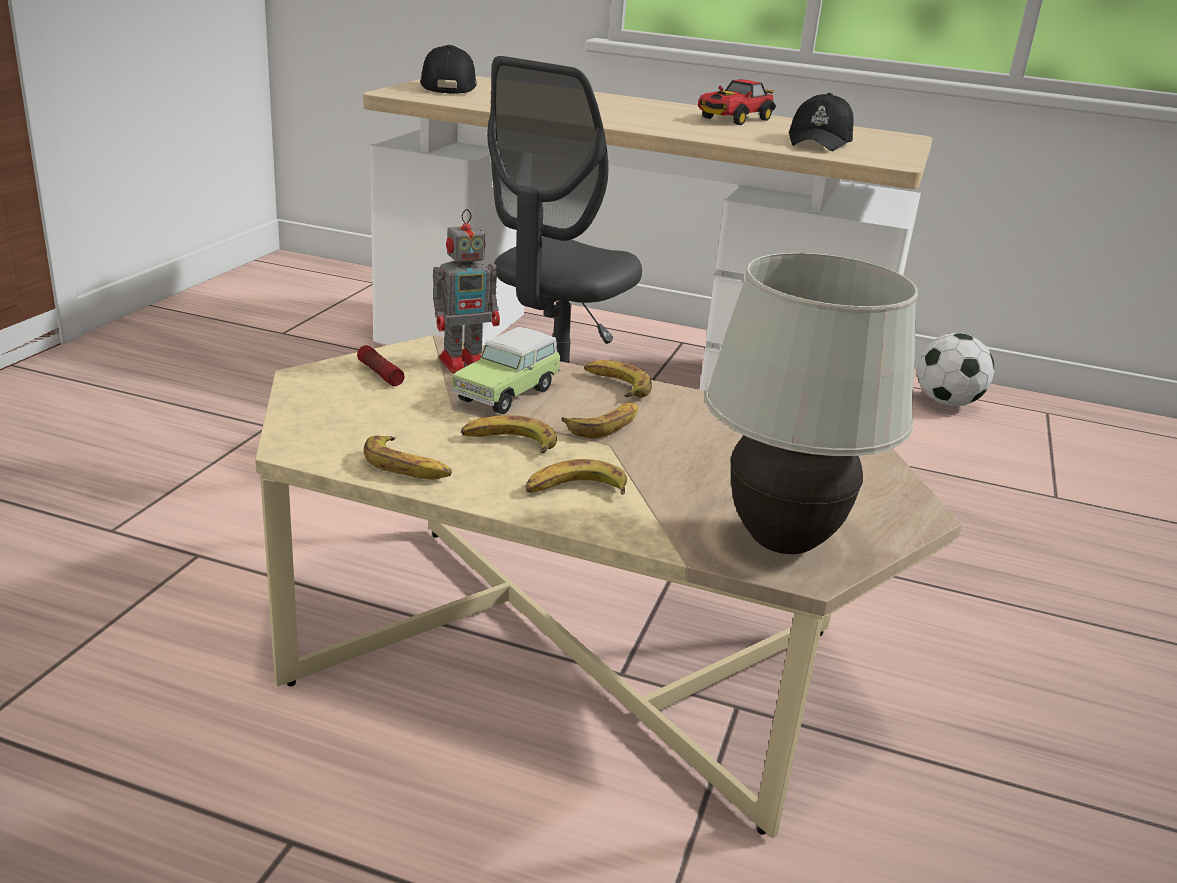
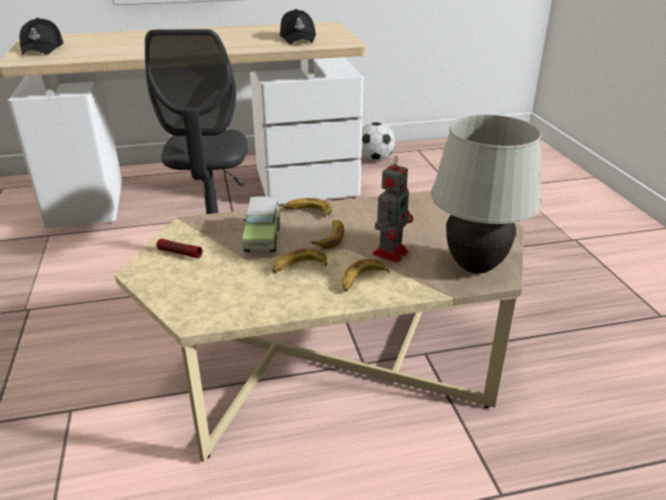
camera: 30 degrees left, 5 degrees up
banana [364,436,452,479] -> none
black cap [420,45,477,94] -> black cap turned 150 degrees counterclockwise [19,18,63,55]
toy robot [433,209,500,374] -> toy robot moved to [372,156,413,263]
toy car [698,79,776,125] -> none

